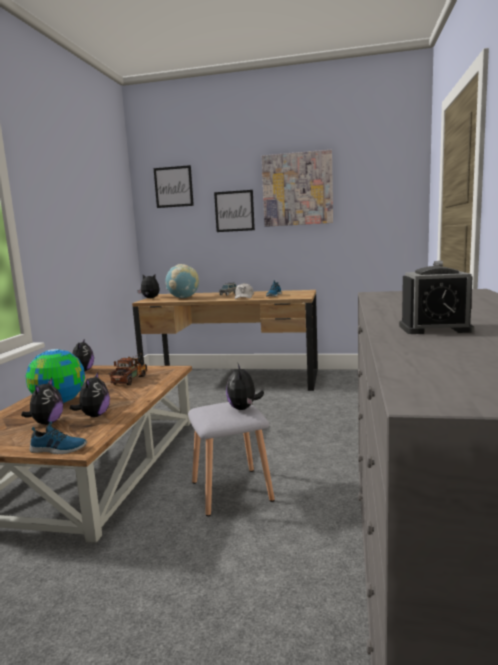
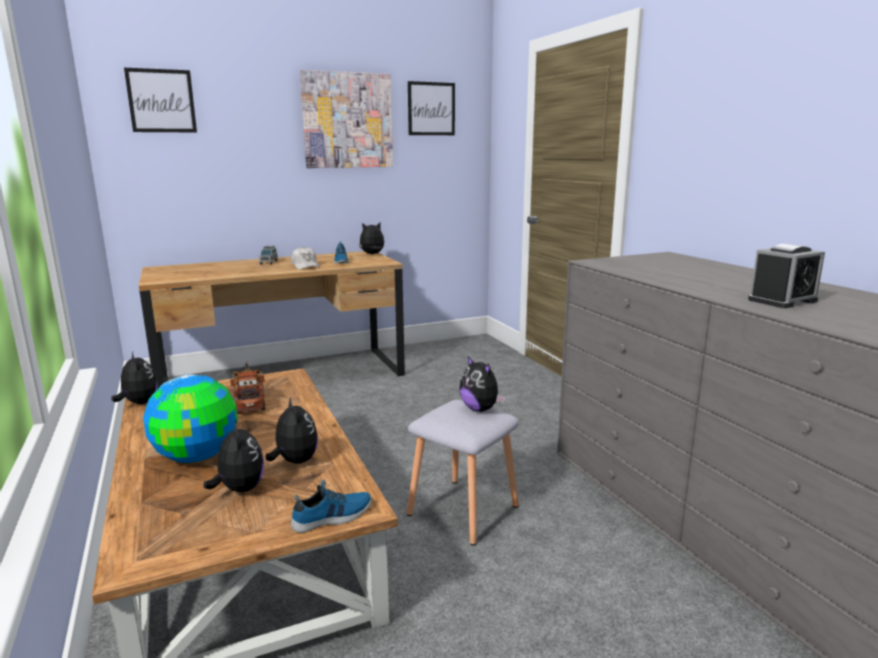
camera: 35 degrees left, 5 degrees up
plush toy [137,275,160,298] -> plush toy moved to [359,223,384,254]
globe [165,264,199,298] -> none
picture [214,190,255,232] -> picture moved to [408,81,455,135]

